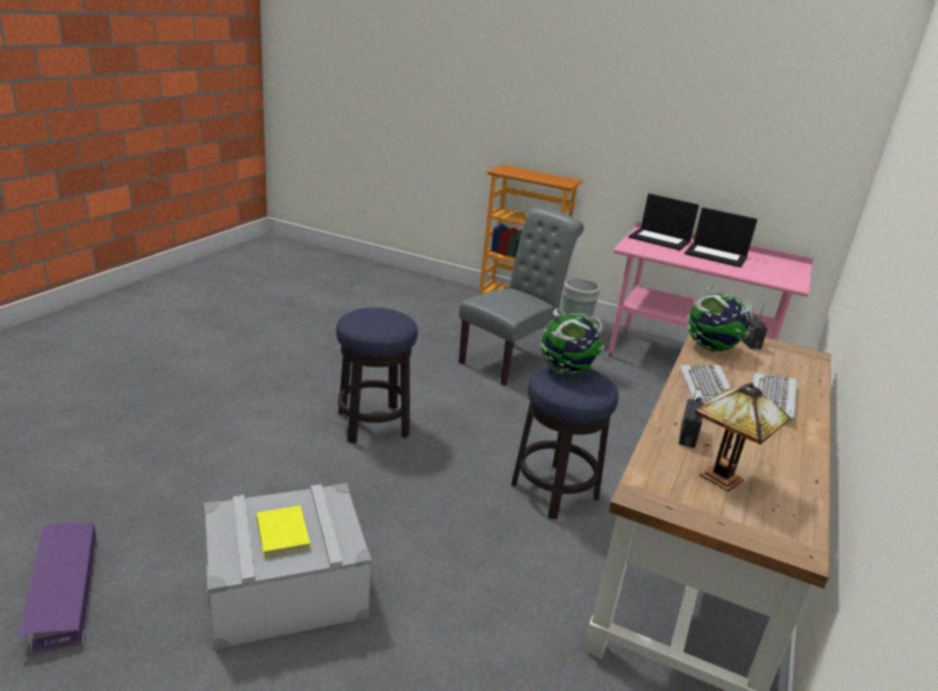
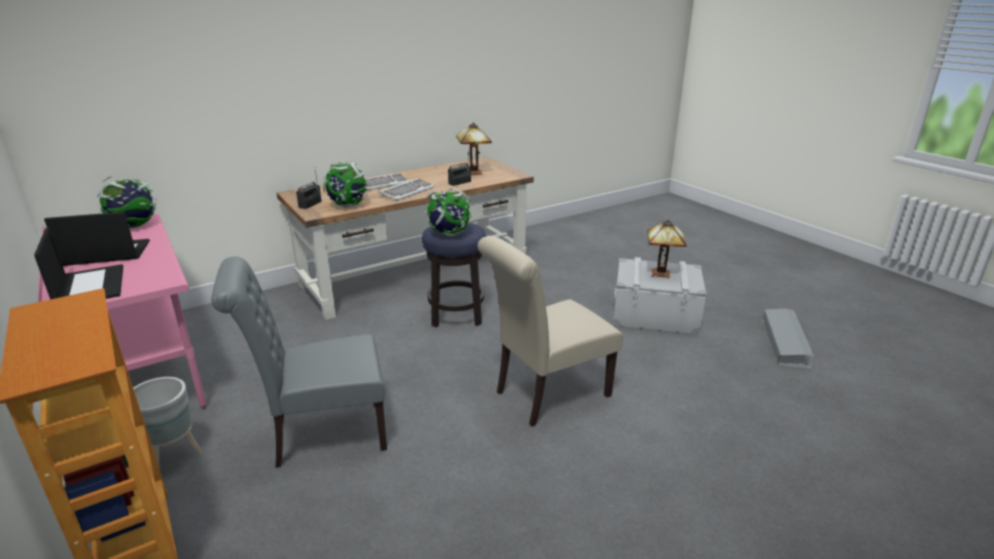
camera: 145 degrees left, 0 degrees up
purple storage box [17,522,96,653] -> grey storage box [763,309,814,369]
yellow book [257,506,310,557] -> table lamp [647,220,687,278]
stool [336,308,418,444] -> beige chair [477,236,623,427]
laptop [684,207,757,268] -> laptop turned 75 degrees counterclockwise [44,212,150,266]
none -> globe [97,176,157,228]

